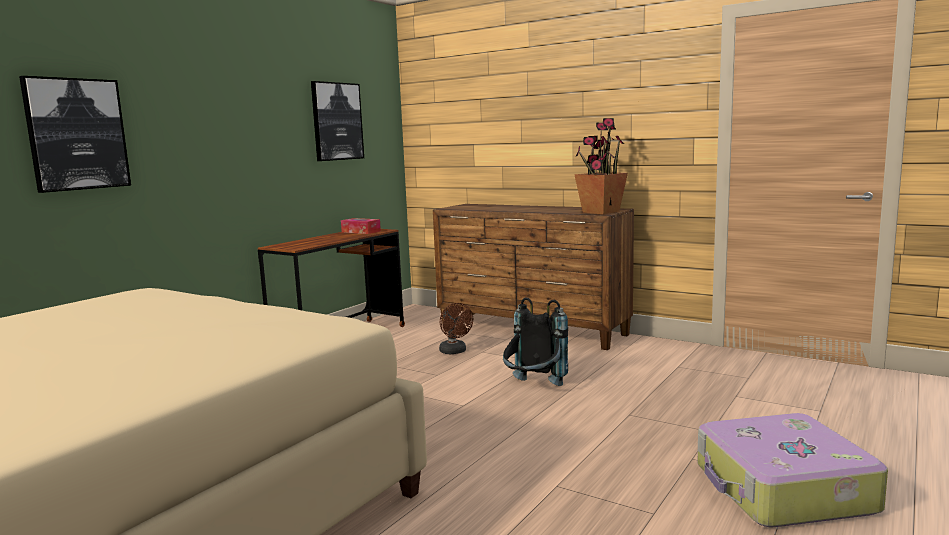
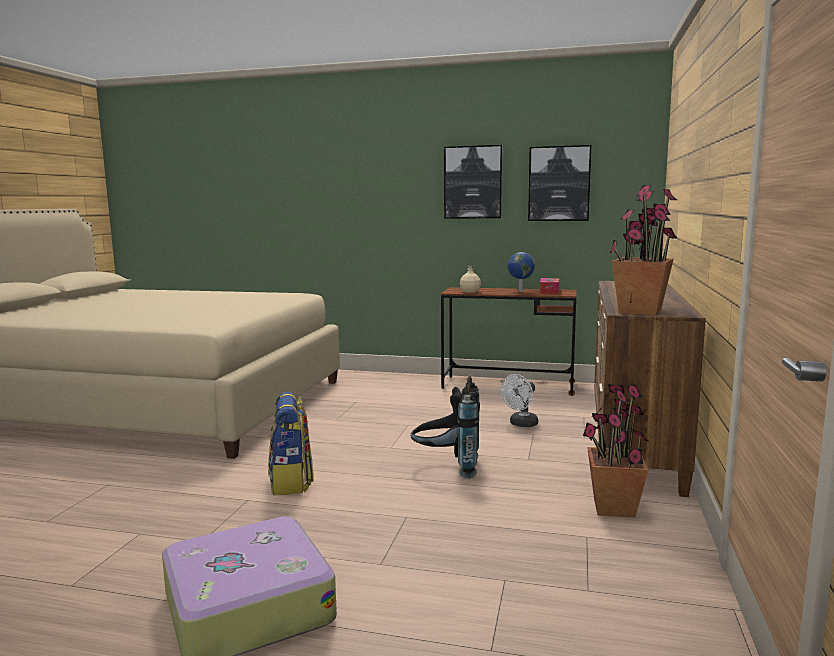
camera: 70 degrees right, 0 degrees up
picture [19,76,131,193] -> picture moved to [444,145,503,219]
brown fan [439,303,473,354] -> white fan [501,374,538,427]
none -> backpack [268,392,314,495]
none -> beige bottle [460,266,481,293]
none -> globe [508,252,535,292]
none -> potted plant [583,384,649,518]

